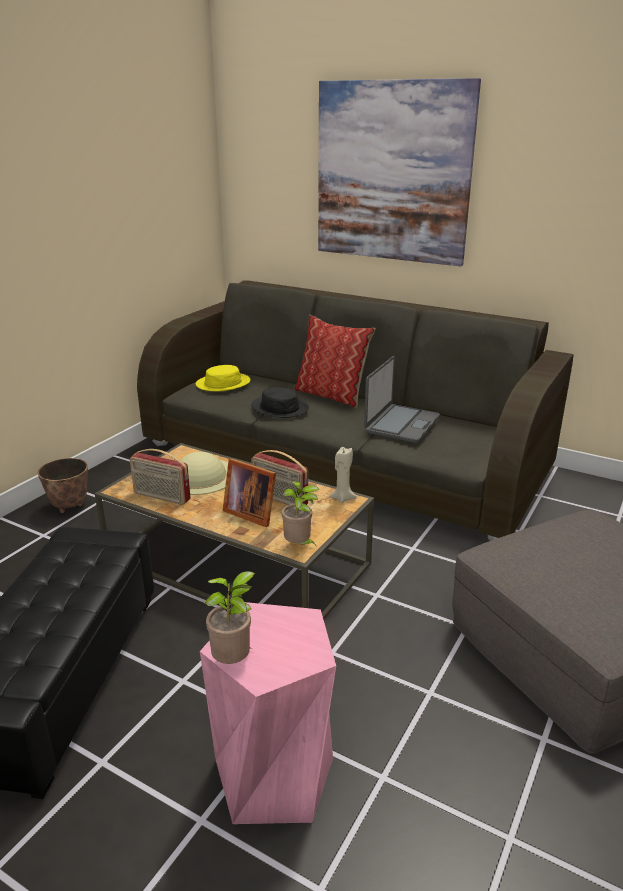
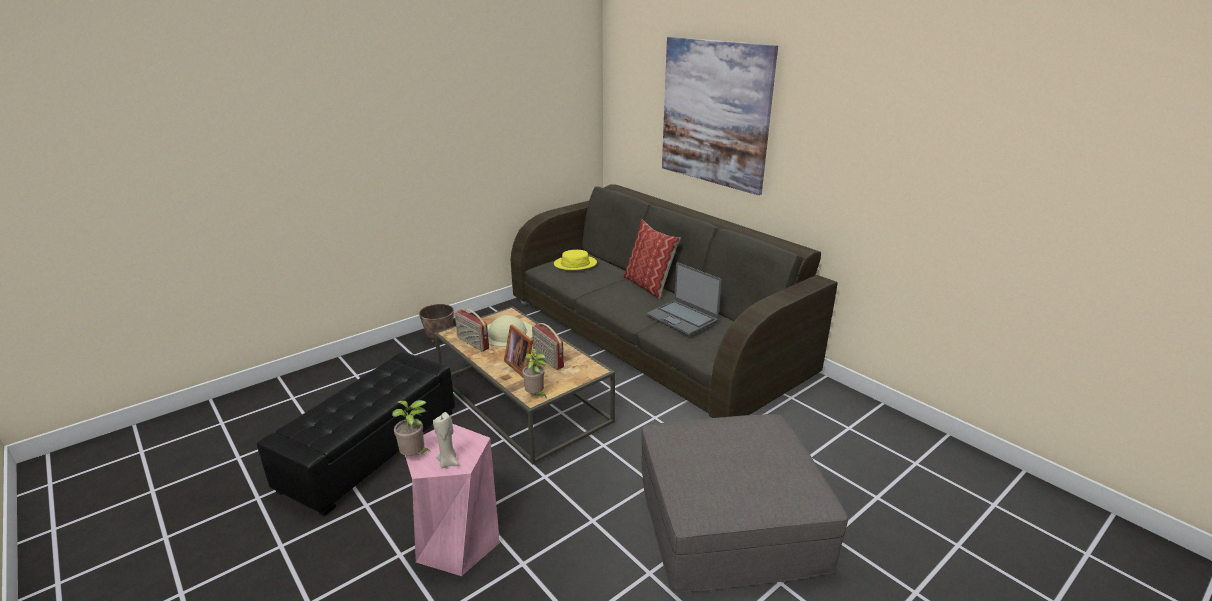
camera: 20 degrees right, 0 degrees up
black hat [251,387,309,418] -> none
beige candle [329,447,357,503] -> beige candle moved to [433,412,459,468]
laptop [364,356,440,443] -> laptop turned 90 degrees clockwise [647,262,722,336]

